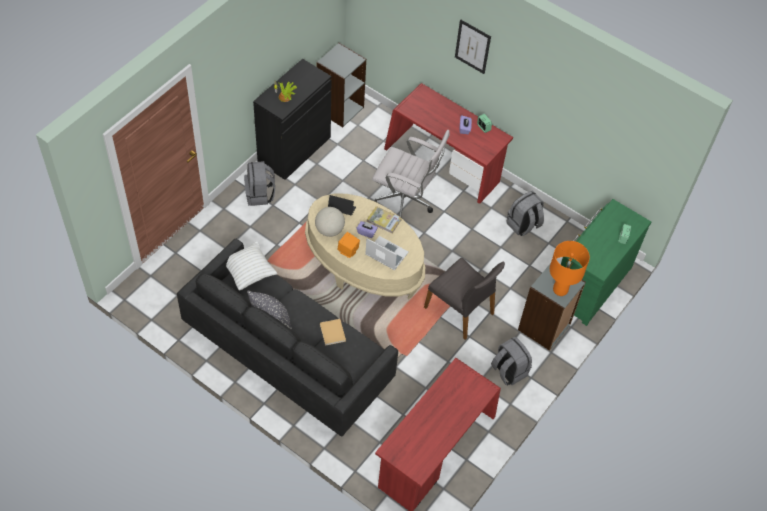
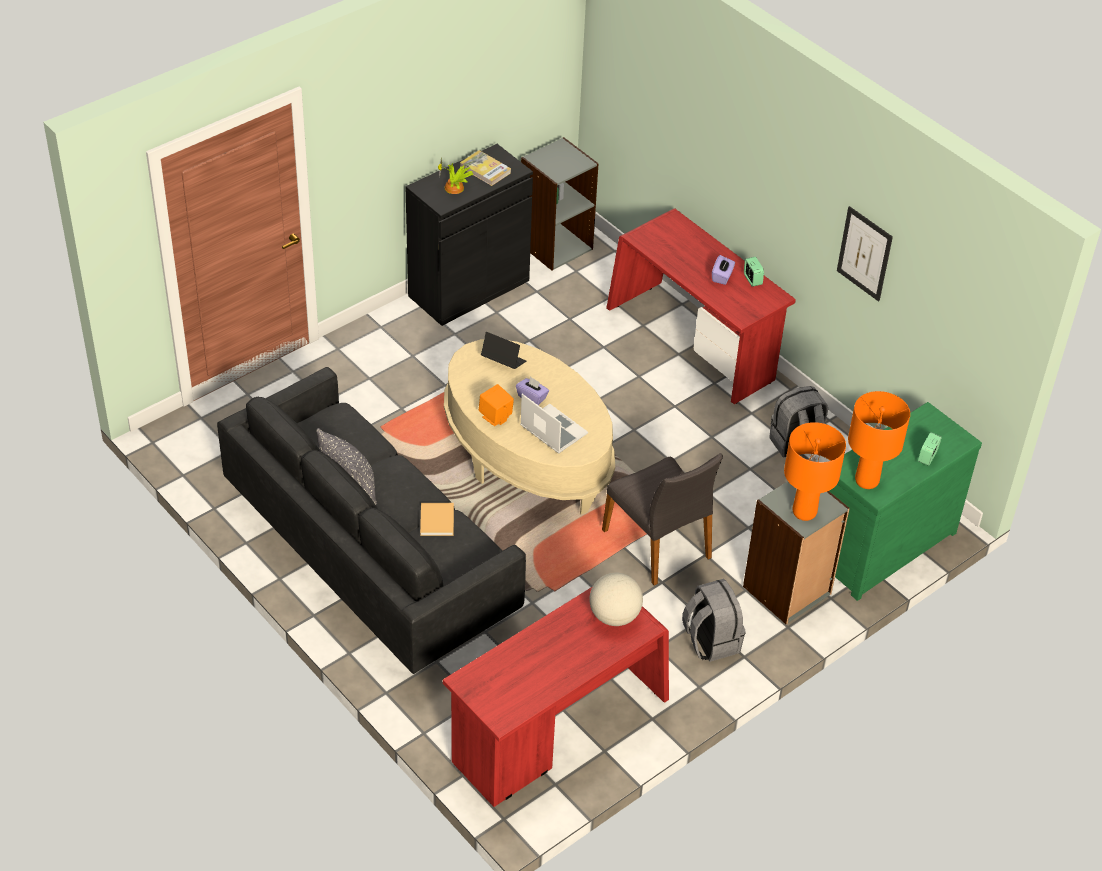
camera: 15 degrees right, 10 degrees down
white pillow [226,242,277,291] -> none
grey backpack [244,161,275,206] -> none
globe [315,207,345,237] -> globe moved to [589,573,643,626]
book [367,206,402,234] -> book moved to [460,150,511,186]
white office chair [372,130,450,217] -> none
picture [455,19,491,74] -> picture moved to [837,206,893,302]
none -> orange table lamp [848,391,910,489]

